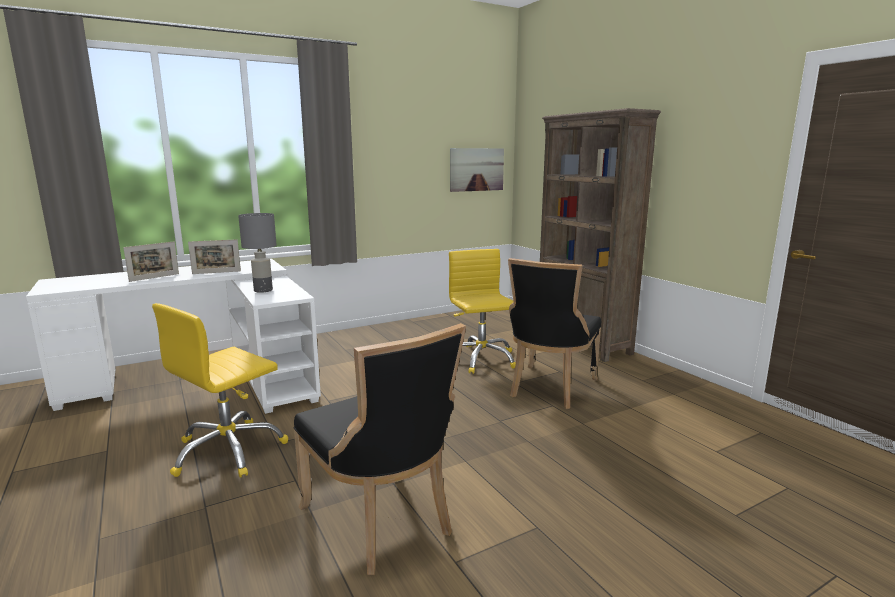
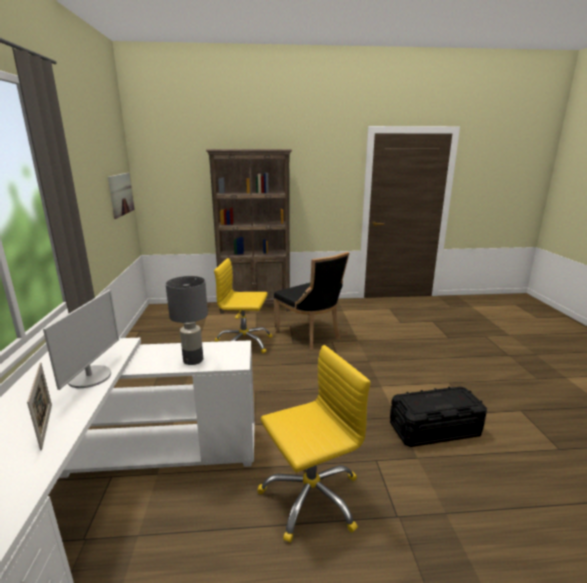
camera: 65 degrees left, 5 degrees up
yellow office chair [152,303,288,478] -> yellow office chair turned 90 degrees counterclockwise [257,345,371,543]
picture frame [188,239,241,274] -> monitor [43,290,119,390]
black chair [293,323,466,575] -> black storage box [390,386,487,447]

